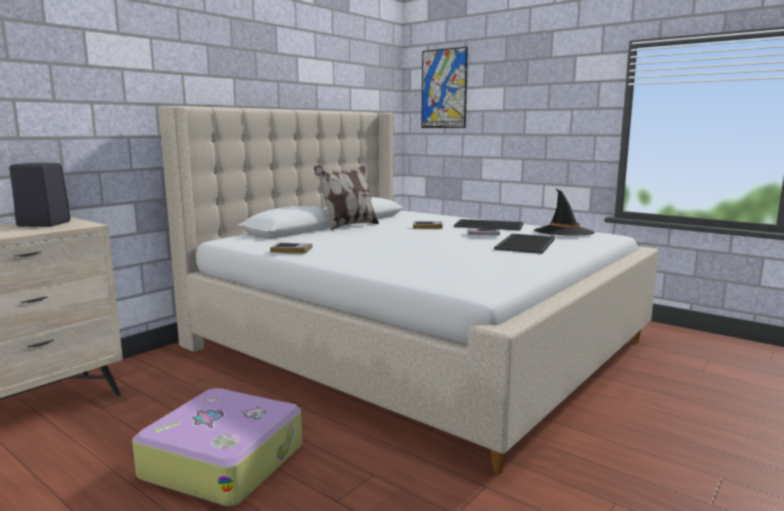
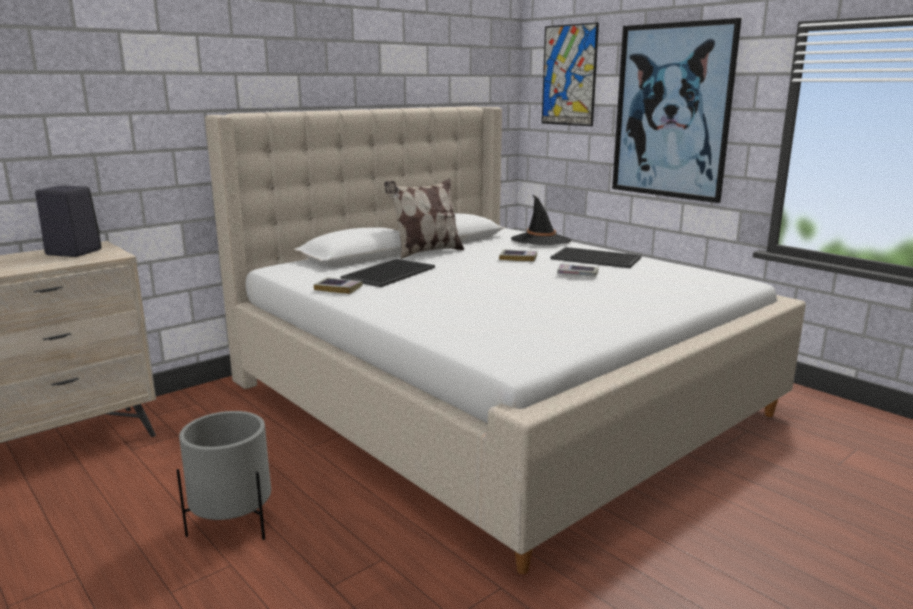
camera: 10 degrees right, 5 degrees up
suitcase [132,388,302,506] -> grey planter [177,411,271,540]
tray [494,234,555,254] -> tray moved to [341,259,435,287]
black hat [534,188,595,236] -> black hat moved to [511,194,571,245]
none -> picture [612,18,742,203]

